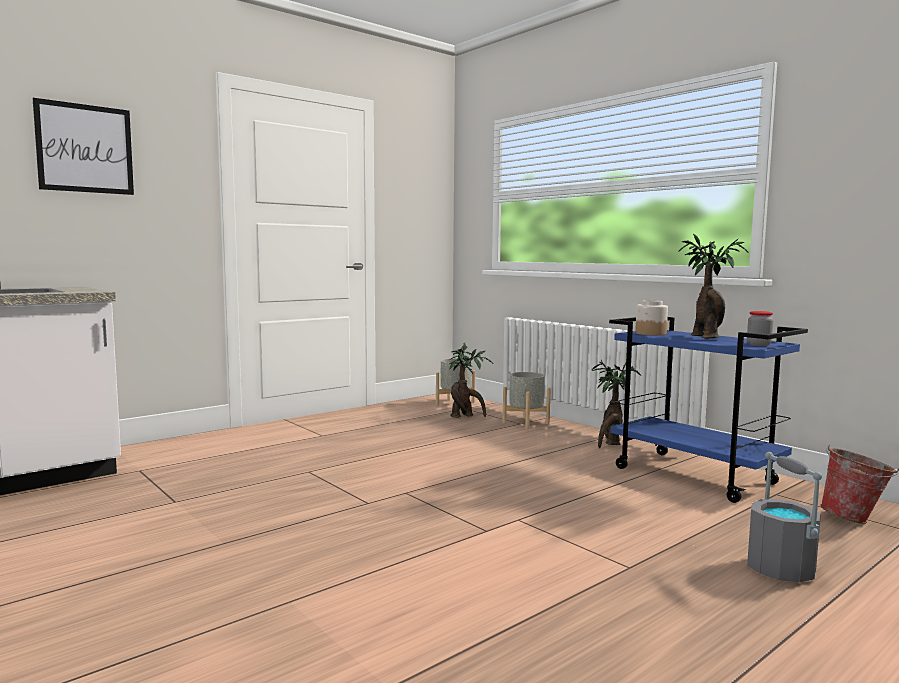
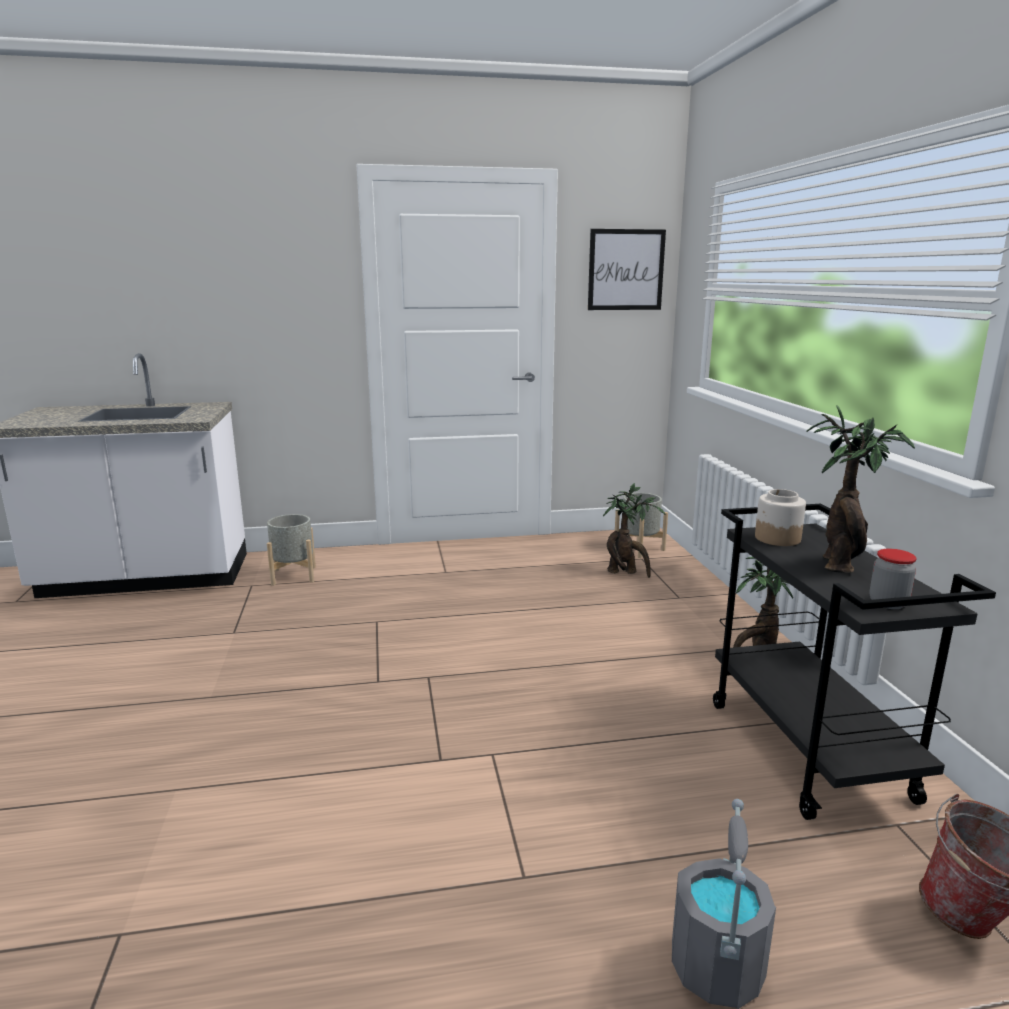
camera: 30 degrees right, 10 degrees up
picture [33,98,134,195] -> picture moved to [588,229,666,310]
grey planter [503,372,551,429] -> grey planter moved to [267,514,316,586]
blue cart [609,317,808,503] -> black cart [713,504,996,820]

